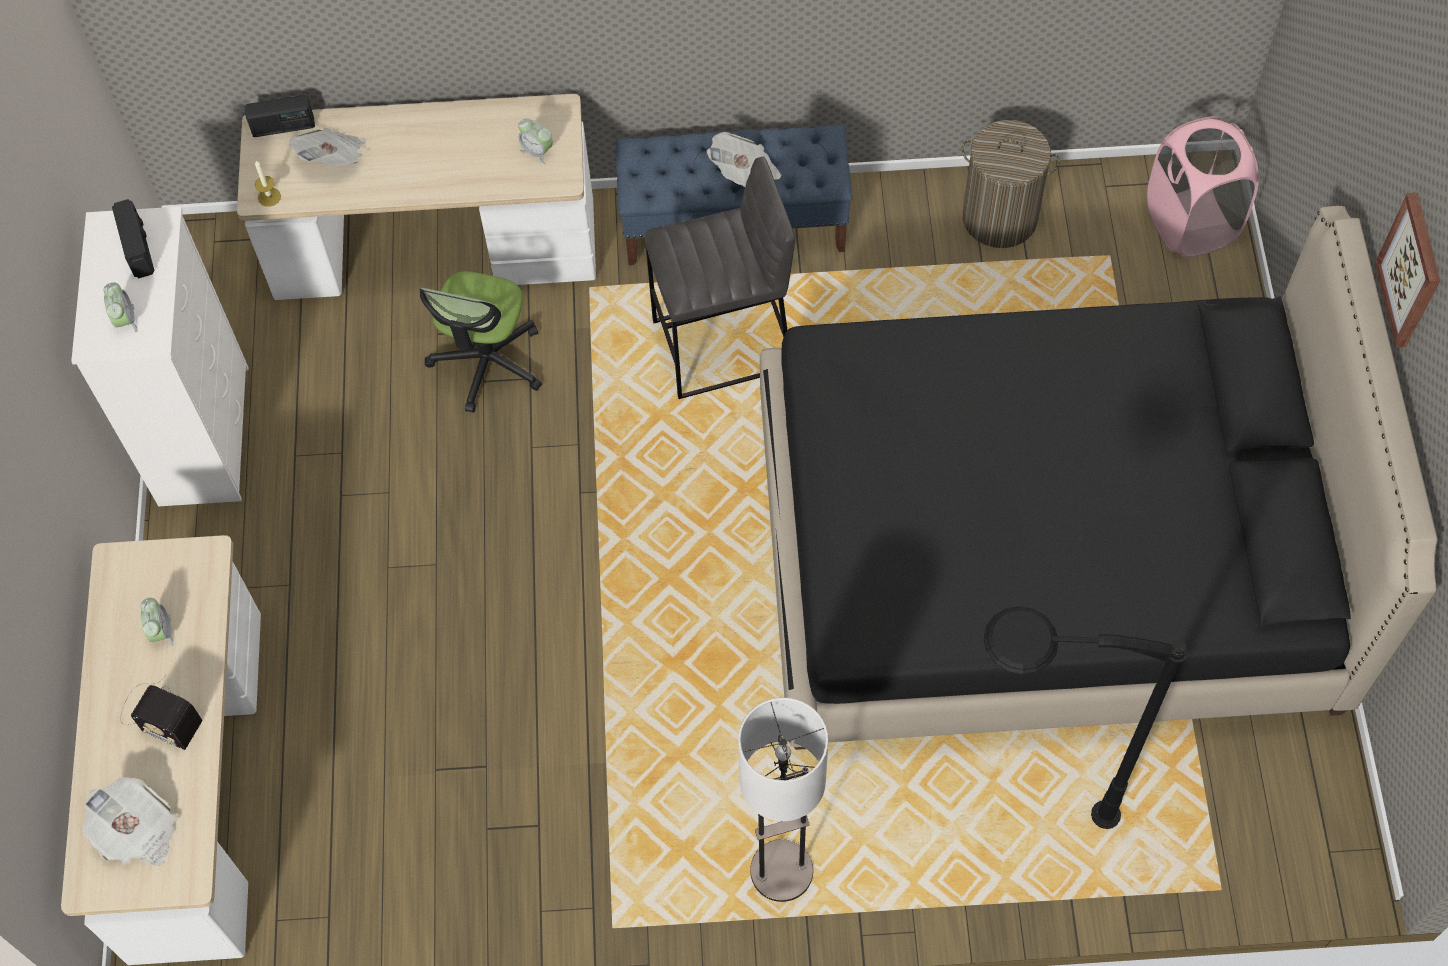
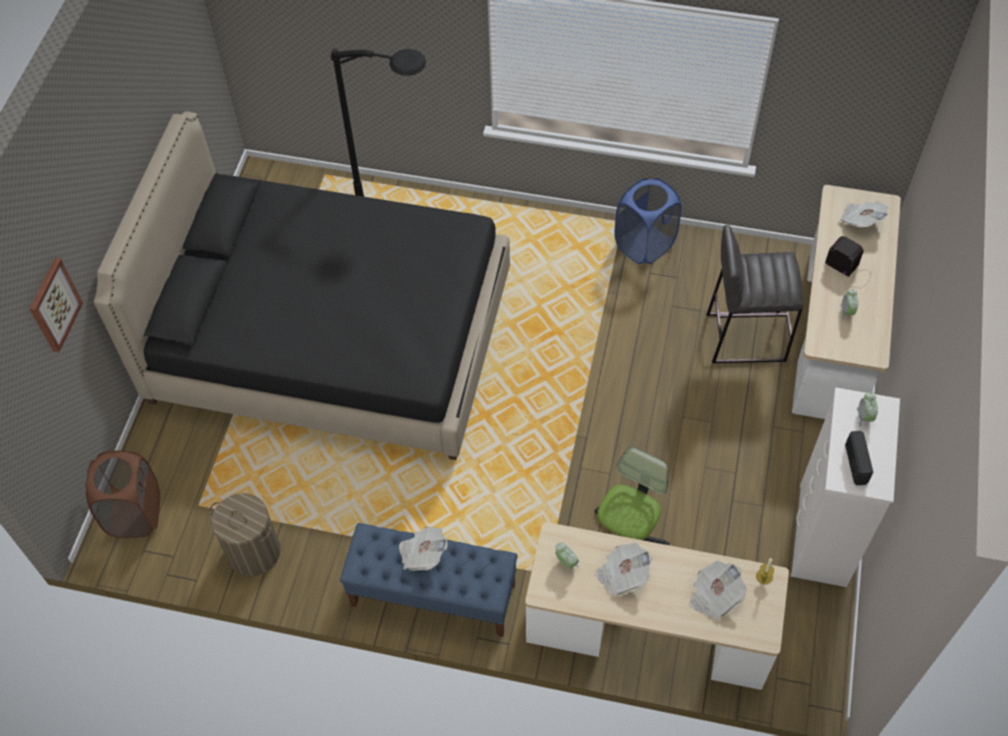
camera: 165 degrees left, 5 degrees down
radio [245,95,315,137] -> none
grey stool [645,157,795,399] -> grey stool moved to [707,225,803,363]
floor lamp [738,697,829,902] -> none
pink laundry basket [1147,116,1259,258] -> brown laundry basket [85,450,160,538]
picture [1375,193,1440,348] -> picture moved to [29,258,83,352]
none -> newspaper [595,542,653,597]
none -> blue laundry basket [614,178,681,264]

